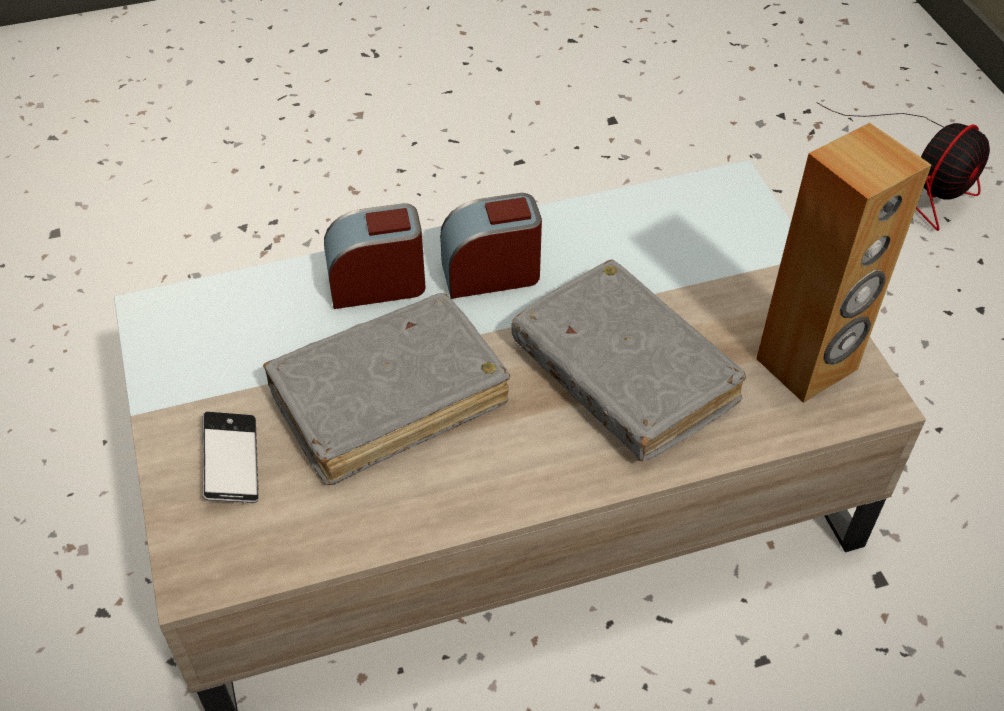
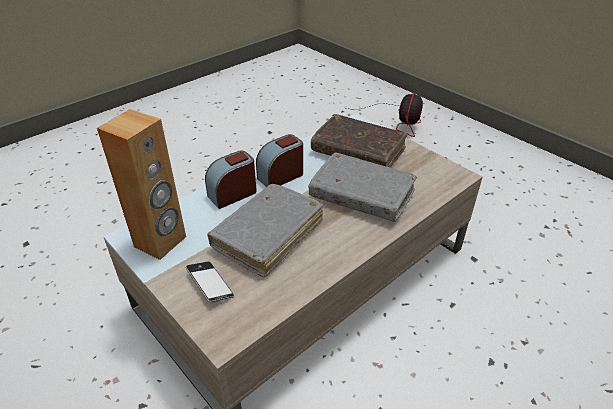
camera: 25 degrees left, 10 degrees down
brown speaker [756,123,931,403] -> brown speaker moved to [97,109,186,260]
none -> brown book [311,114,407,167]

